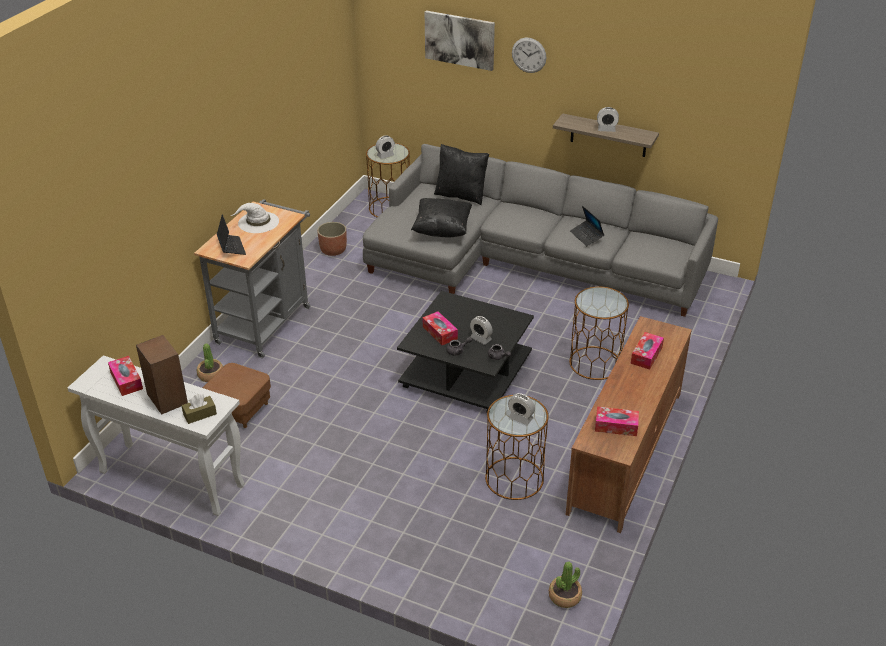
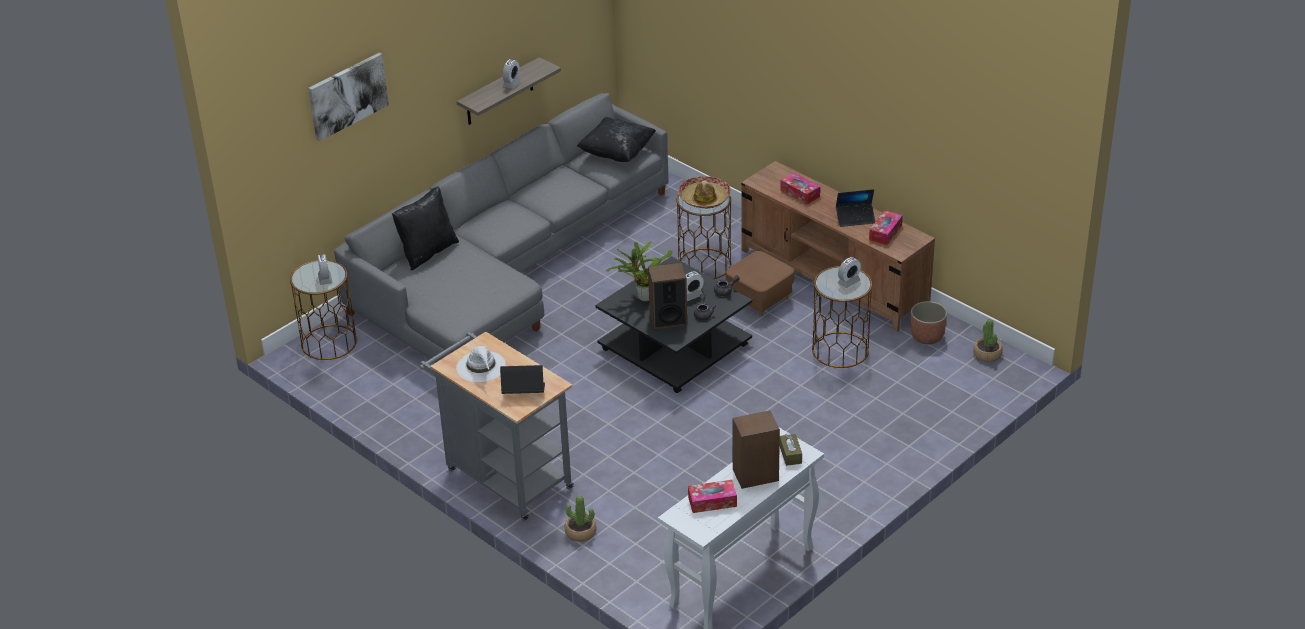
camera: 70 degrees left, 0 degrees up
brown ottoman [203,363,271,428] -> brown ottoman moved to [726,251,794,316]
planter [317,222,347,256] -> planter moved to [911,301,947,344]
black pillow [411,198,472,238] -> black pillow moved to [577,117,656,162]
tissue box [423,311,458,345] -> speaker [648,262,687,330]
wall clock [512,38,546,73] -> none
laptop [570,206,604,246] -> laptop moved to [836,189,876,227]
none -> potted plant [606,242,672,302]
none -> hat [678,176,731,209]

